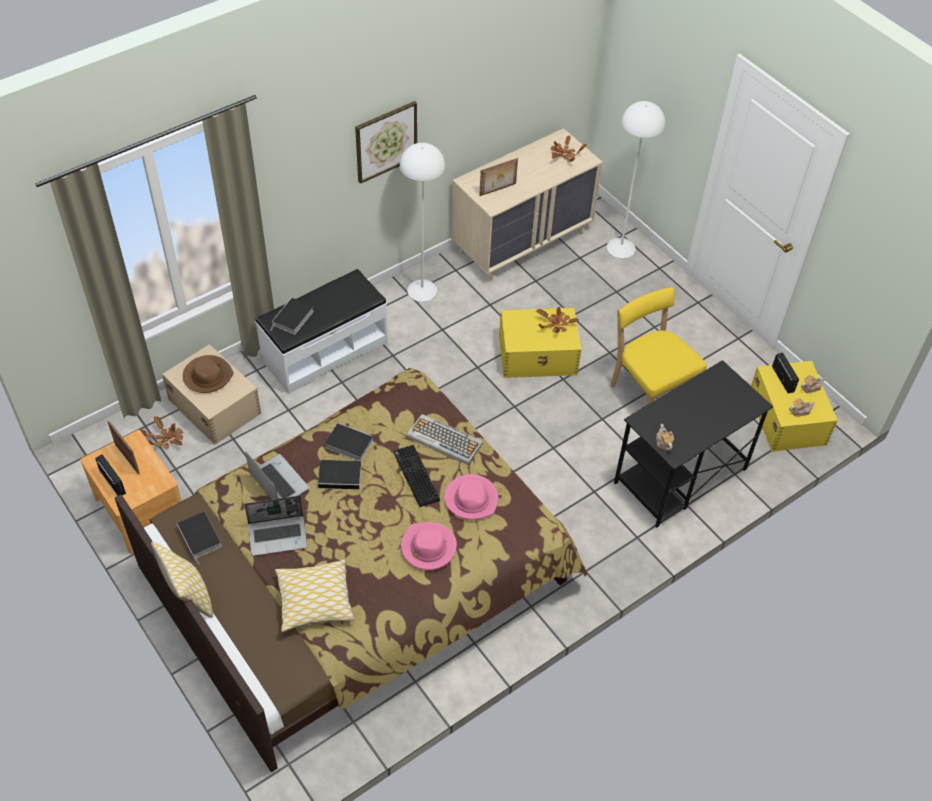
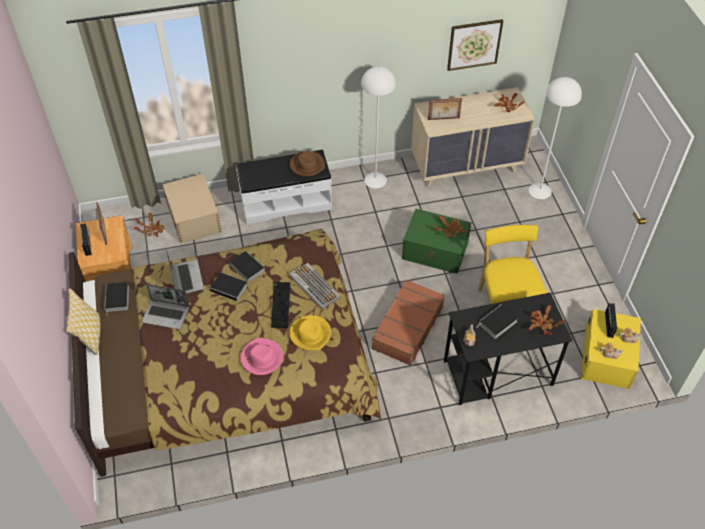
camera: 25 degrees right, 0 degrees up
brown hat [183,355,234,393] -> brown hat moved to [290,151,325,177]
book [270,297,314,335] -> book moved to [475,304,518,339]
pillow [275,559,354,632] -> none
picture [355,101,417,184] -> picture moved to [447,19,503,71]
pink hat [444,474,498,520] -> yellow hat [289,315,331,351]
yellow storage box [499,308,581,378] -> green storage box [402,209,472,274]
none -> brown suitcase [372,279,445,366]
none -> potted plant [529,305,566,335]

